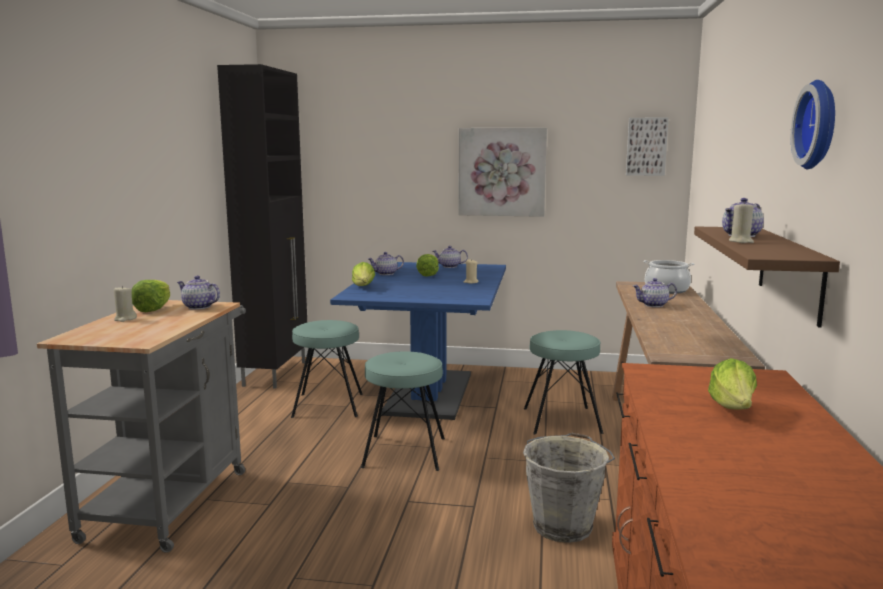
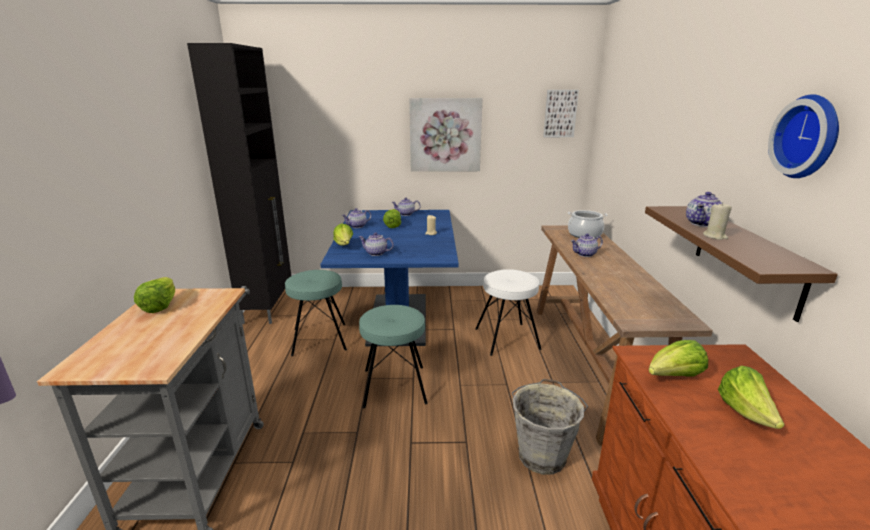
camera: 10 degrees left, 10 degrees up
beige candle [114,286,137,322] -> none
teapot [177,276,220,310] -> teapot moved to [359,233,394,256]
turquoise stool [524,330,603,434] -> white stool [475,269,542,356]
none -> lettuce [649,340,708,377]

